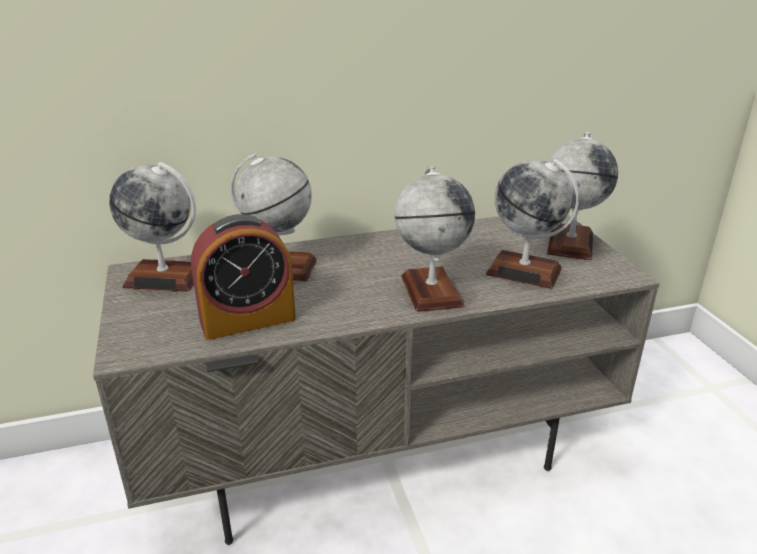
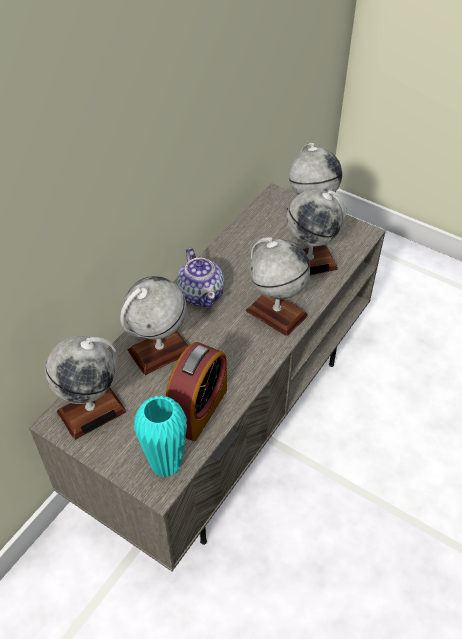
camera: 40 degrees left, 20 degrees up
none -> turquoise vase [134,395,187,477]
none -> teapot [177,248,225,308]

